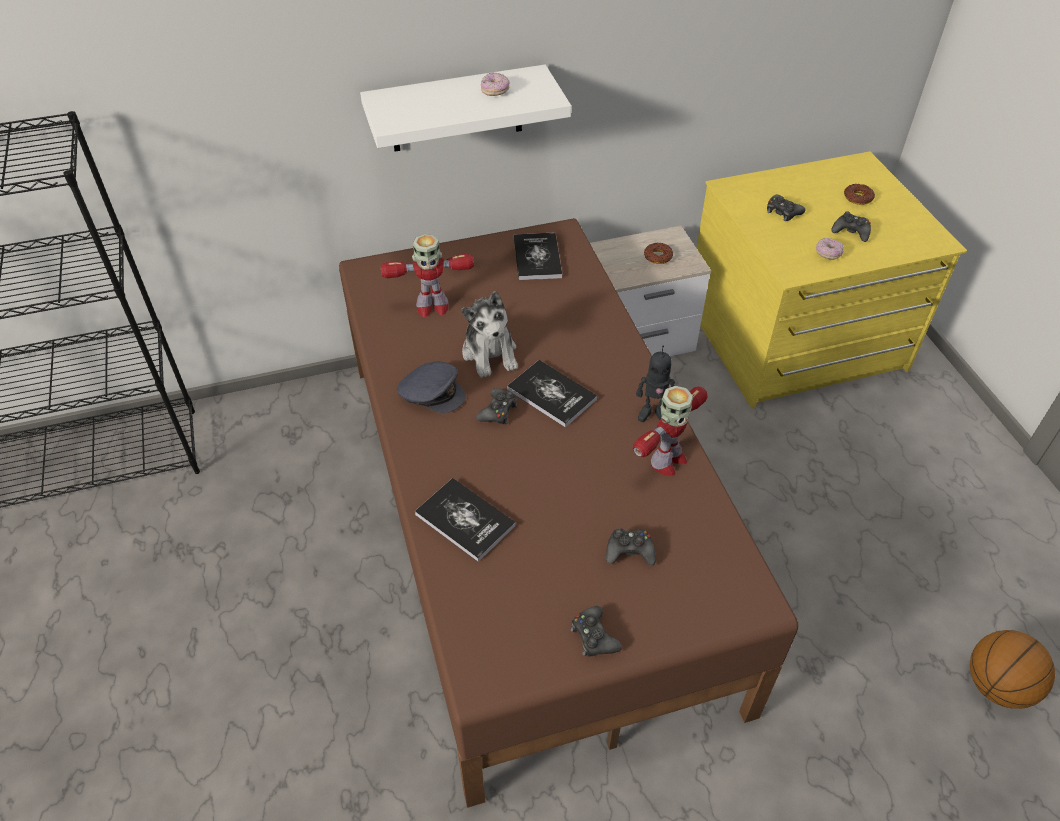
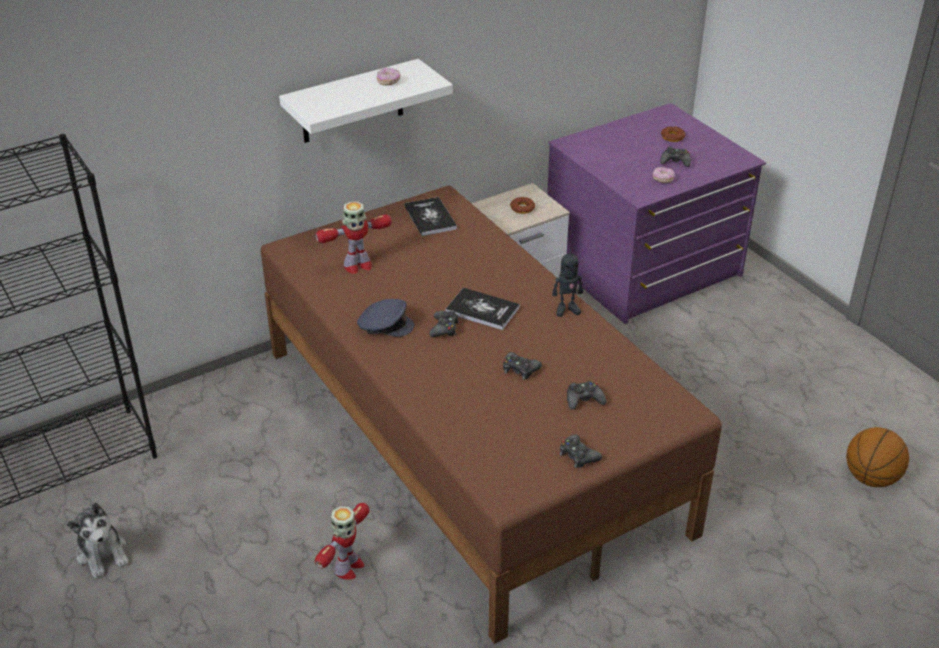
camera: 15 degrees left, 10 degrees down
book [415,478,516,562] -> none
plush toy [462,291,518,378] -> plush toy moved to [67,503,129,578]
toy robot [633,386,708,476] -> toy robot moved to [315,503,369,580]
yellow dresser [696,151,967,409] -> purple dresser [547,103,766,324]
black game controller [767,195,805,221] -> black game controller moved to [503,352,542,380]

